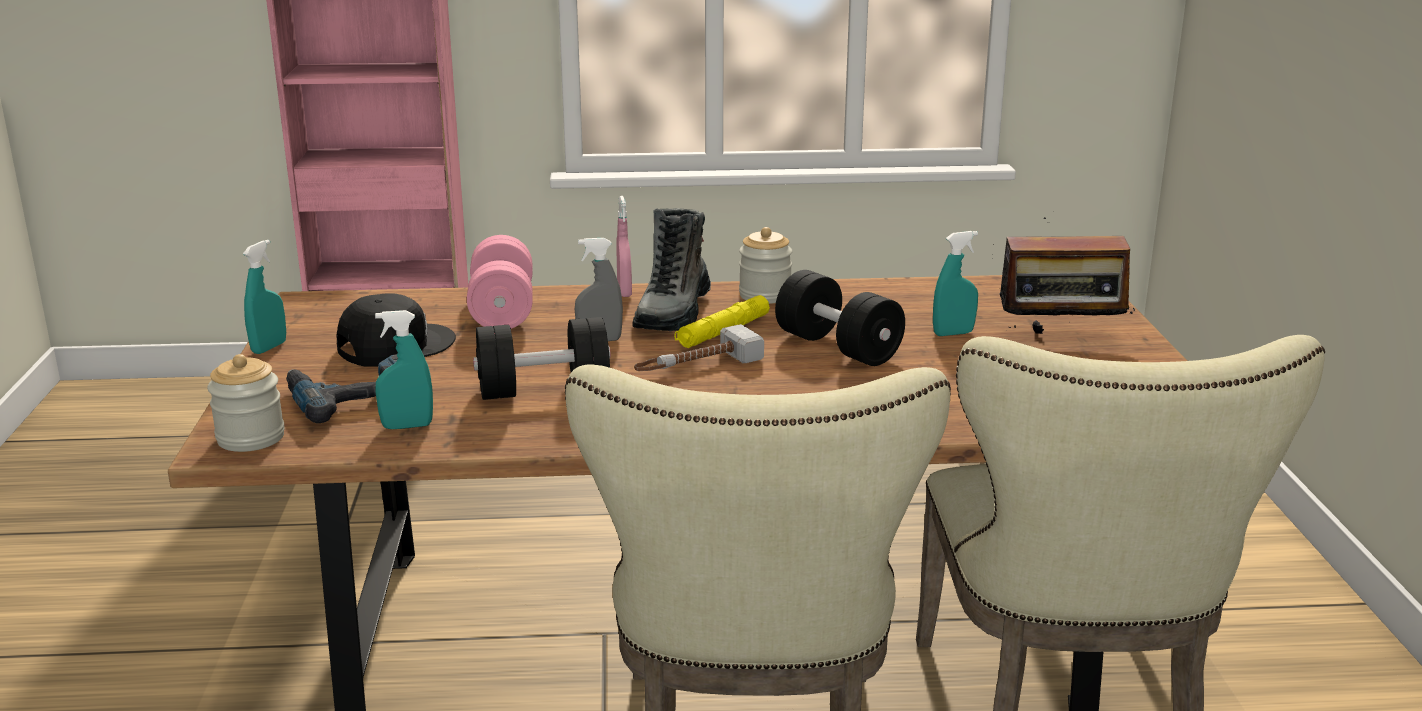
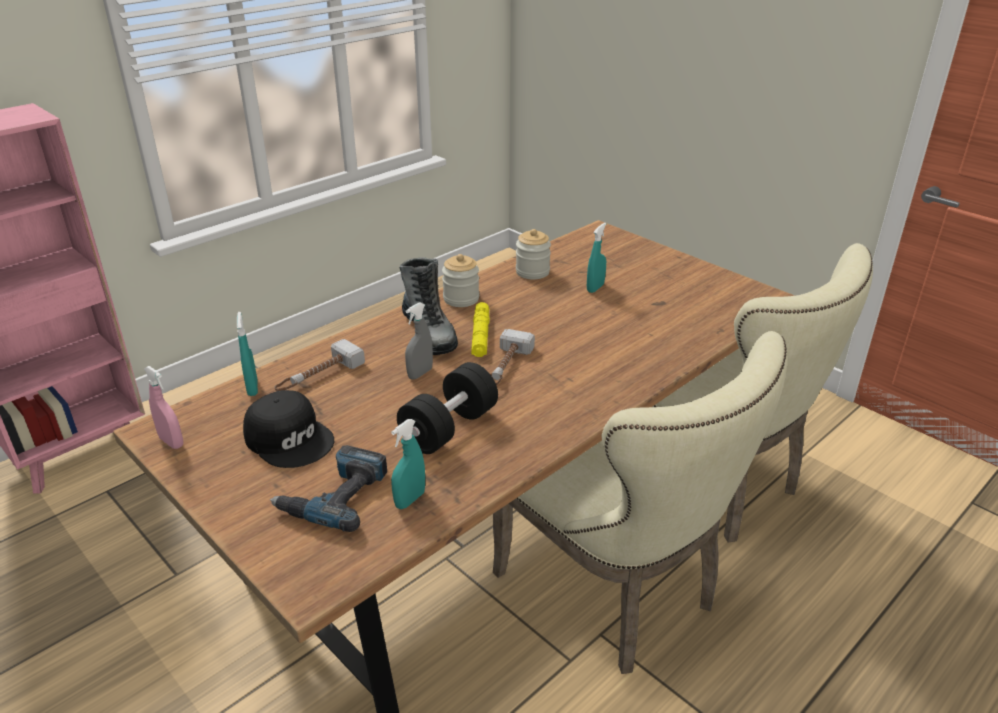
camera: 40 degrees left, 10 degrees up
jar [207,354,285,452] -> jar moved to [516,229,551,279]
turquoise spray bottle [243,240,286,354] -> turquoise spray bottle moved to [237,312,258,396]
black cap [337,293,456,366] -> black cap turned 120 degrees clockwise [243,390,334,468]
pink dumbbell [467,235,533,329] -> hammer [275,339,365,391]
pink spray bottle [616,196,632,297] -> pink spray bottle moved to [144,366,183,449]
black dumbbell [775,270,905,366] -> none
radio [992,217,1136,334] -> none

